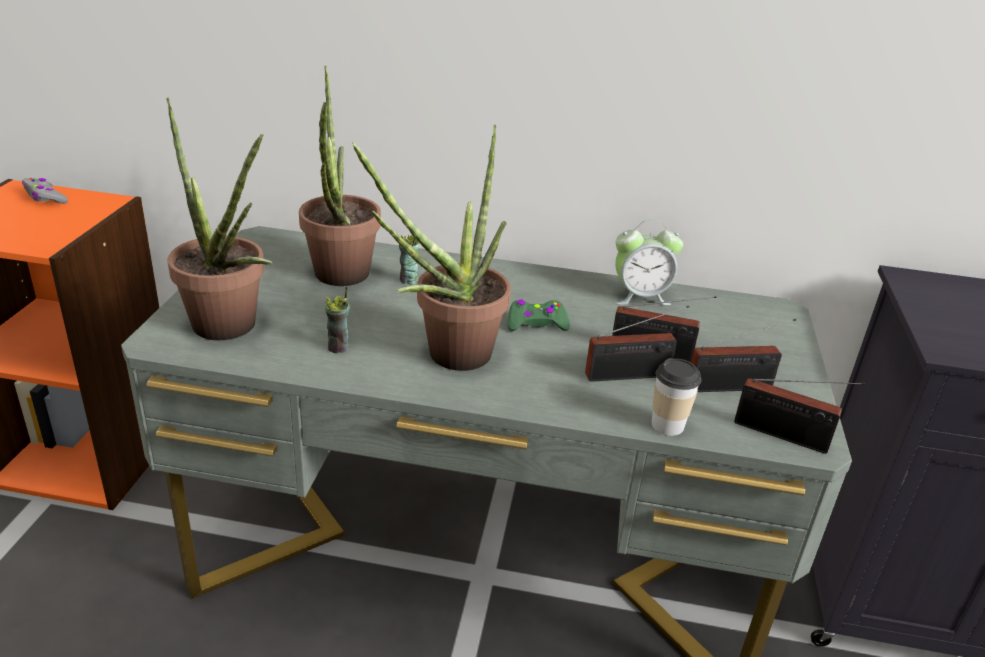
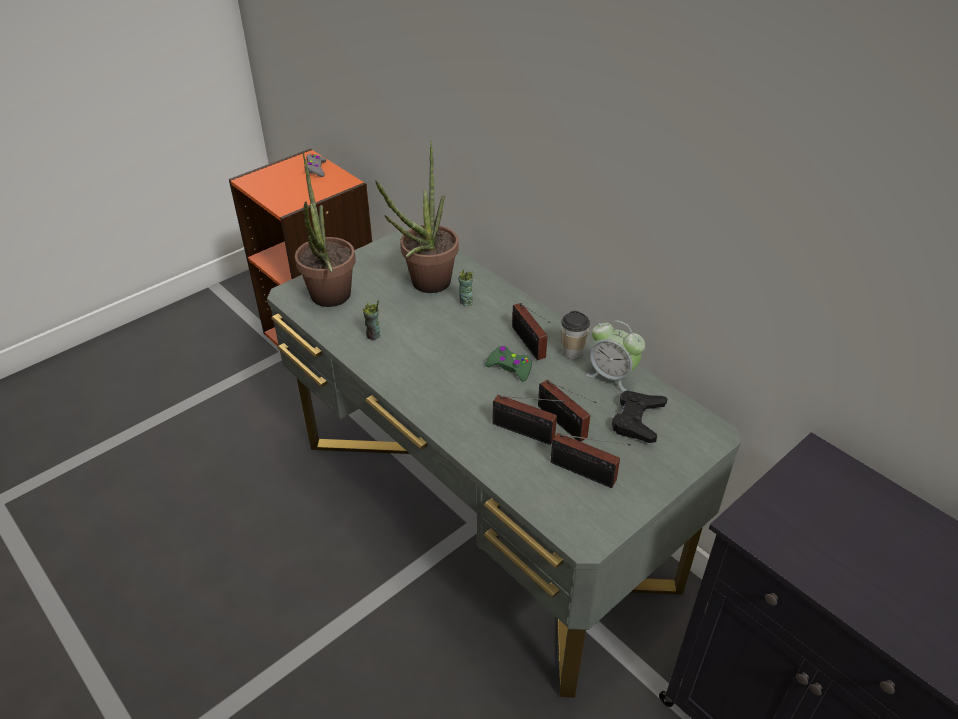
camera: 40 degrees right, 10 degrees up
potted plant [352,125,511,371] -> none
cup [651,358,701,436] -> cup moved to [561,311,590,359]
radio [734,378,865,454] -> radio moved to [512,303,550,360]
none -> black game controller [612,390,668,443]

